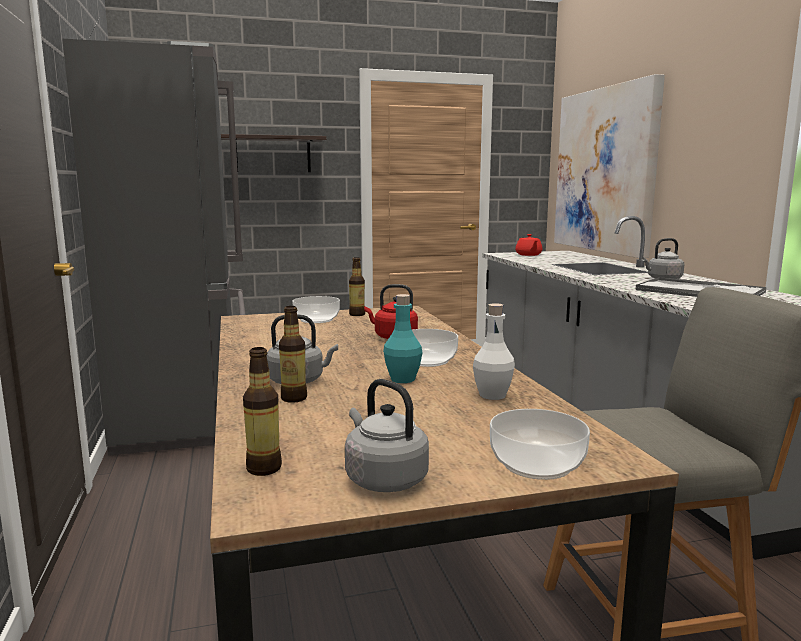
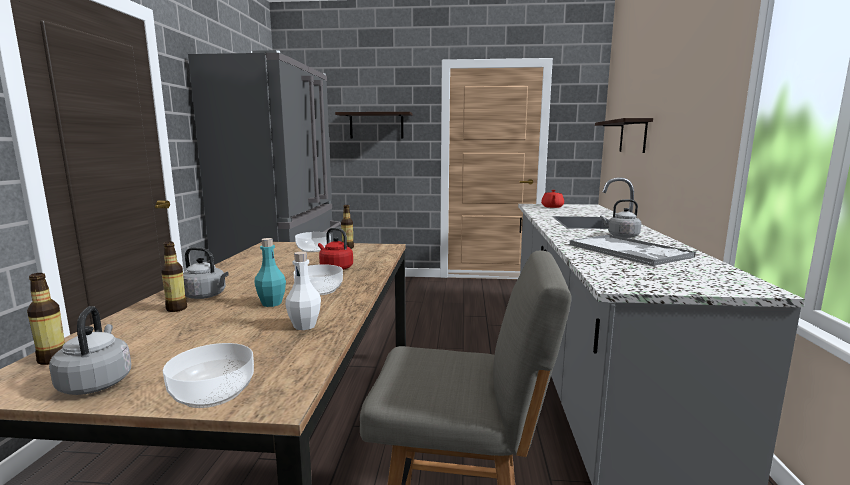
camera: 20 degrees right, 0 degrees up
picture [554,74,665,258] -> shelf [595,118,653,153]

